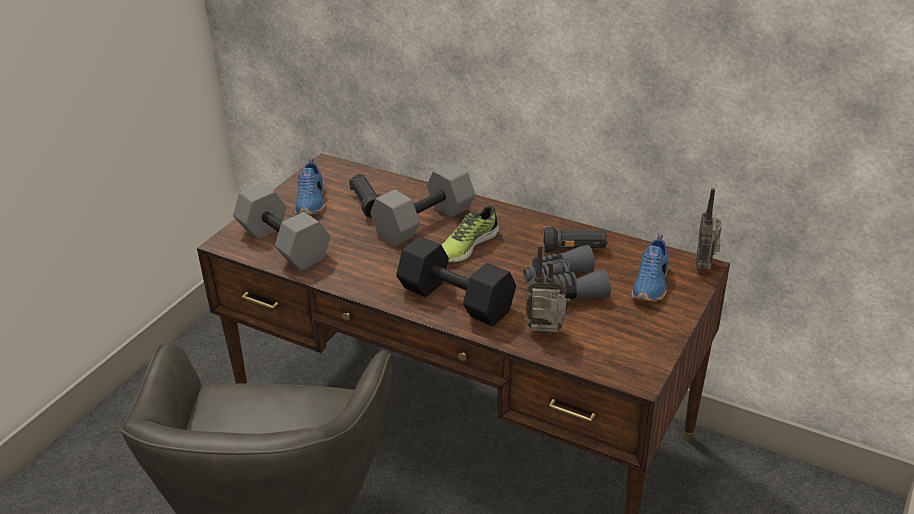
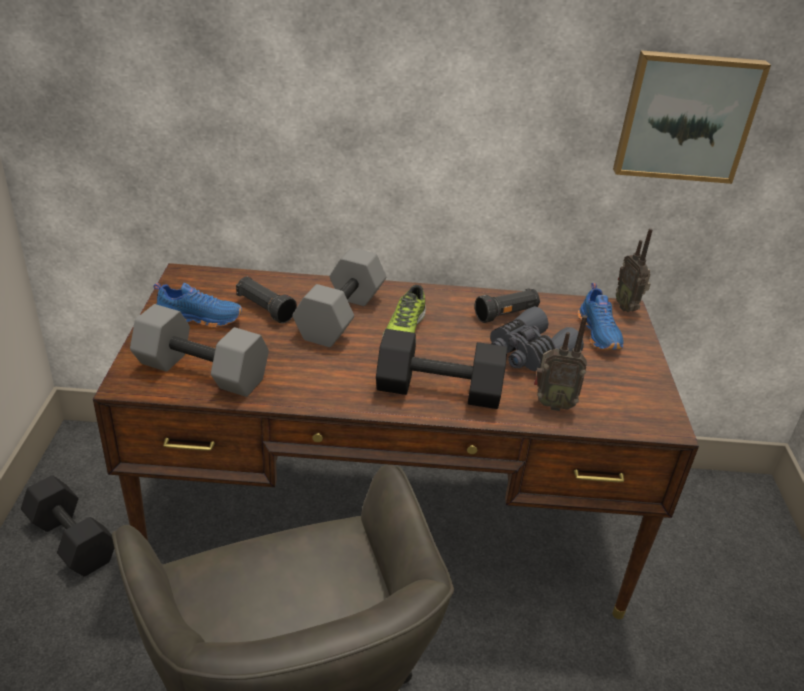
camera: 30 degrees left, 0 degrees up
blue shoe [295,158,325,215] -> blue shoe turned 60 degrees counterclockwise [154,283,242,328]
radio [526,245,570,334] -> radio turned 150 degrees counterclockwise [534,315,587,411]
none -> black dumbbell [21,475,114,576]
none -> picture [613,50,771,184]

